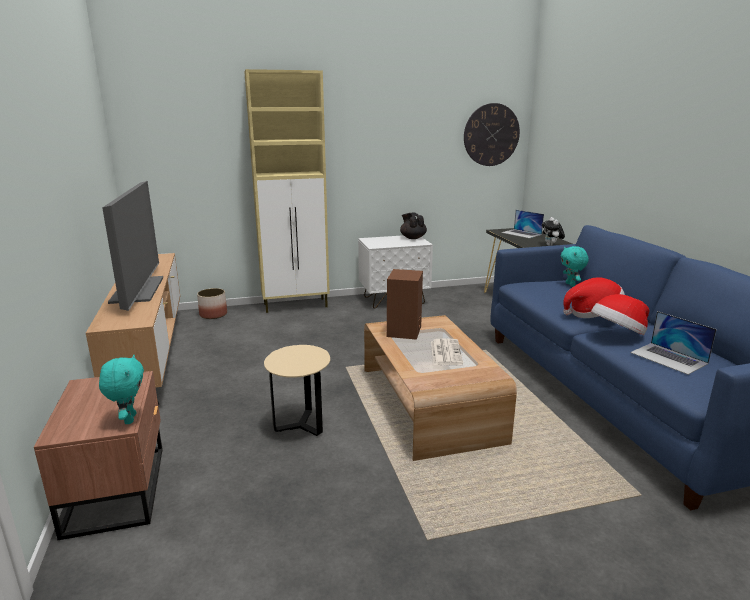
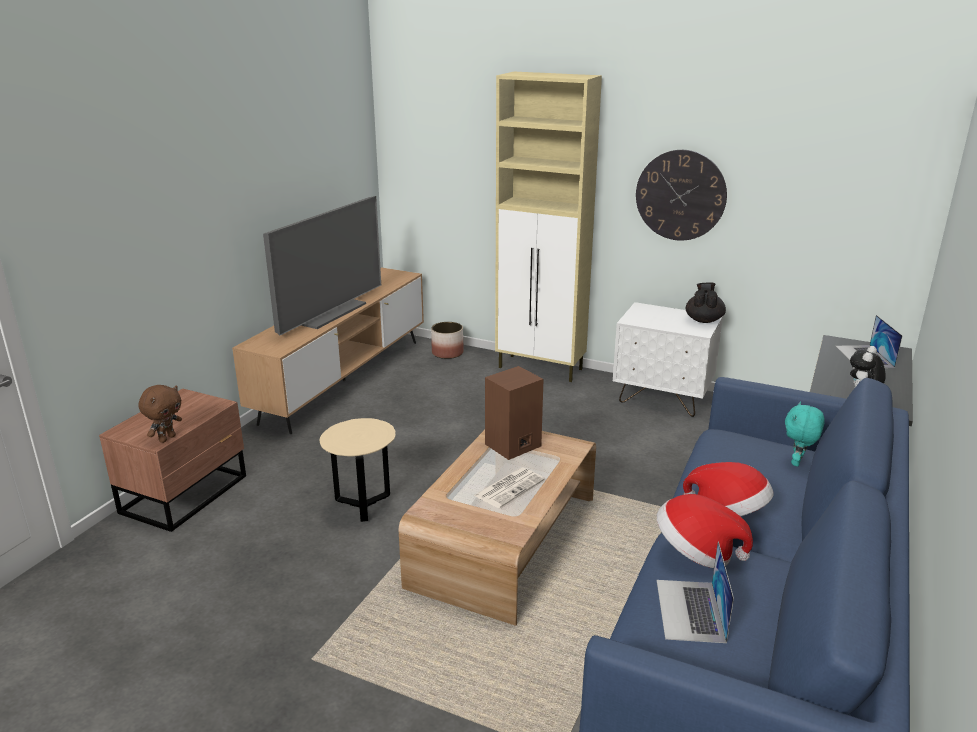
camera: 40 degrees right, 5 degrees up
turquoise plush toy [99,354,144,424] -> brown plush toy [139,385,182,443]
wall clock [464,103,520,166] -> wall clock moved to [636,150,727,241]

